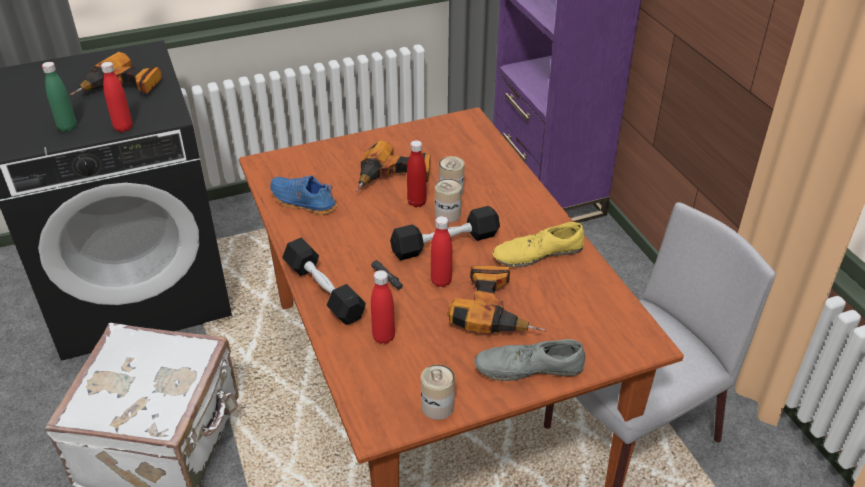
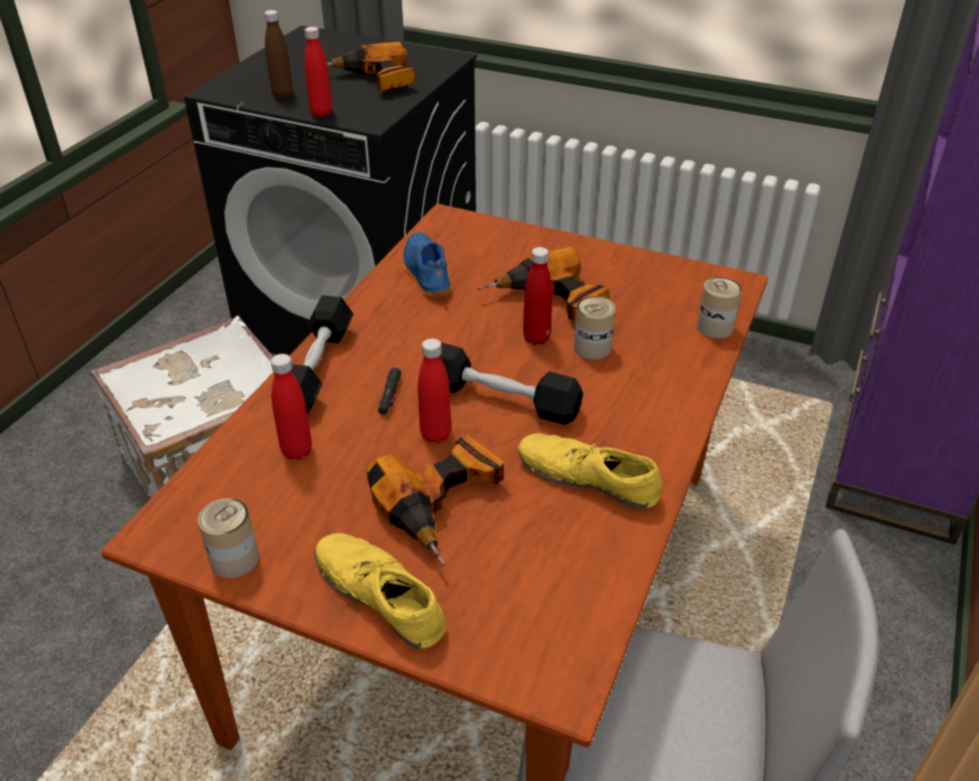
camera: 45 degrees right, 0 degrees up
green bottle [42,62,77,132] -> brown bottle [264,10,293,98]
can [435,179,462,223] -> can moved to [697,277,742,339]
grey shoe [474,339,585,381] -> yellow shoe [315,533,446,649]

